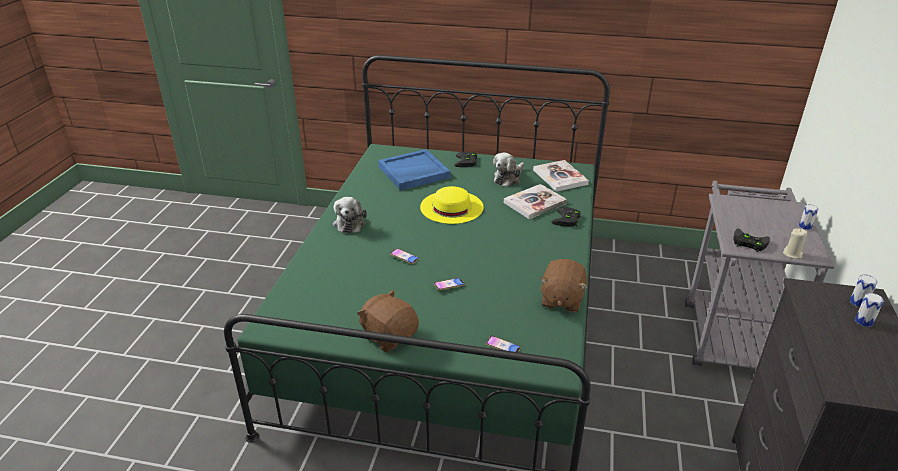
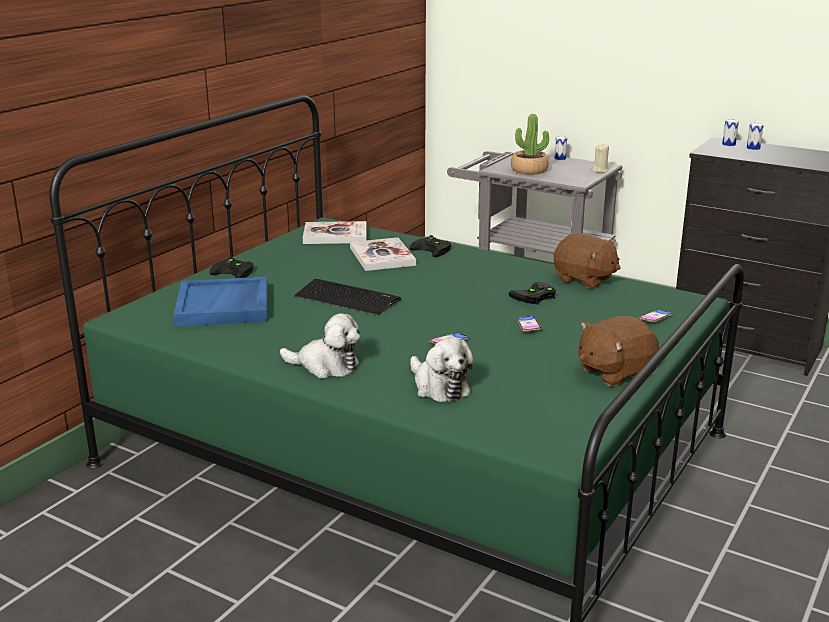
camera: 70 degrees left, 10 degrees down
yellow hat [420,186,484,224] -> keyboard [295,279,401,315]
plush toy [493,152,524,187] -> plush toy moved to [410,337,473,402]
black game controller [733,229,770,252] -> black game controller moved to [509,282,556,305]
none -> potted plant [511,114,549,175]

